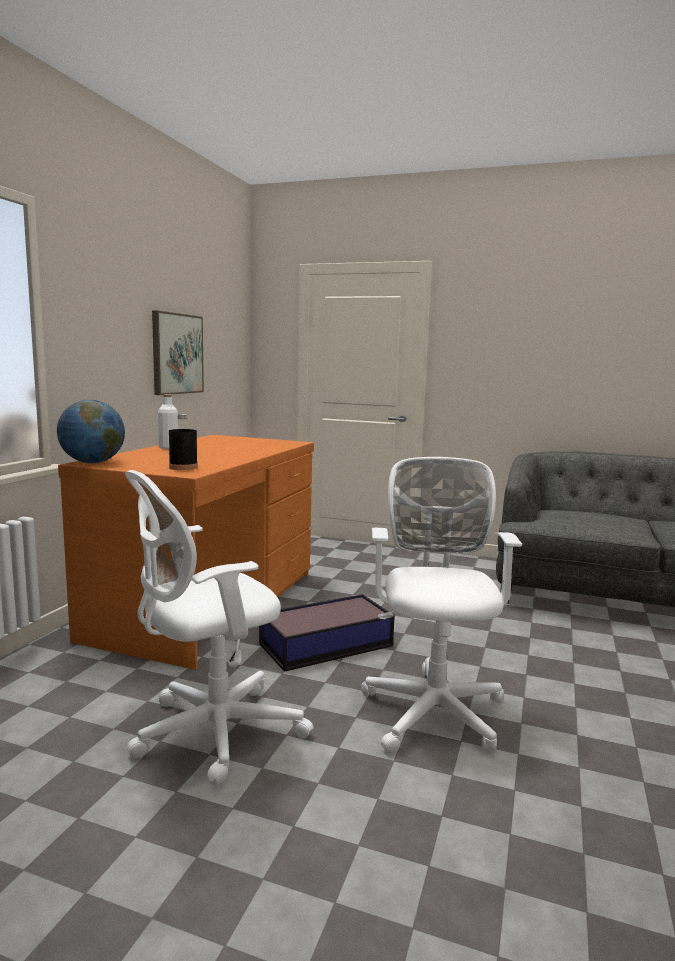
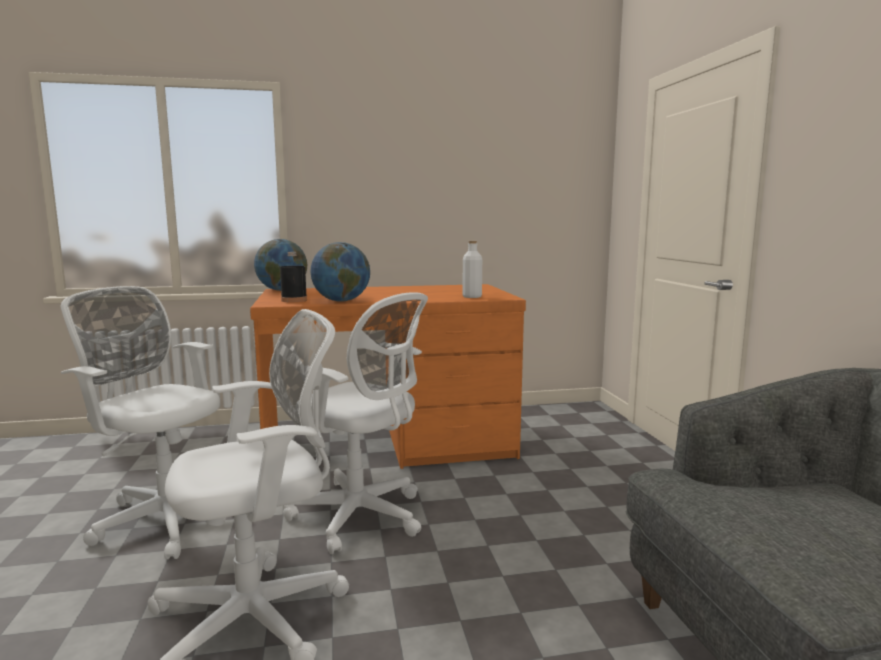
camera: 60 degrees right, 0 degrees up
picture [152,310,204,395] -> none
white bottle [158,394,178,449] -> white bottle moved to [462,241,482,298]
storage box [259,594,395,672] -> white office chair [282,292,428,554]
none -> globe [310,242,370,302]

